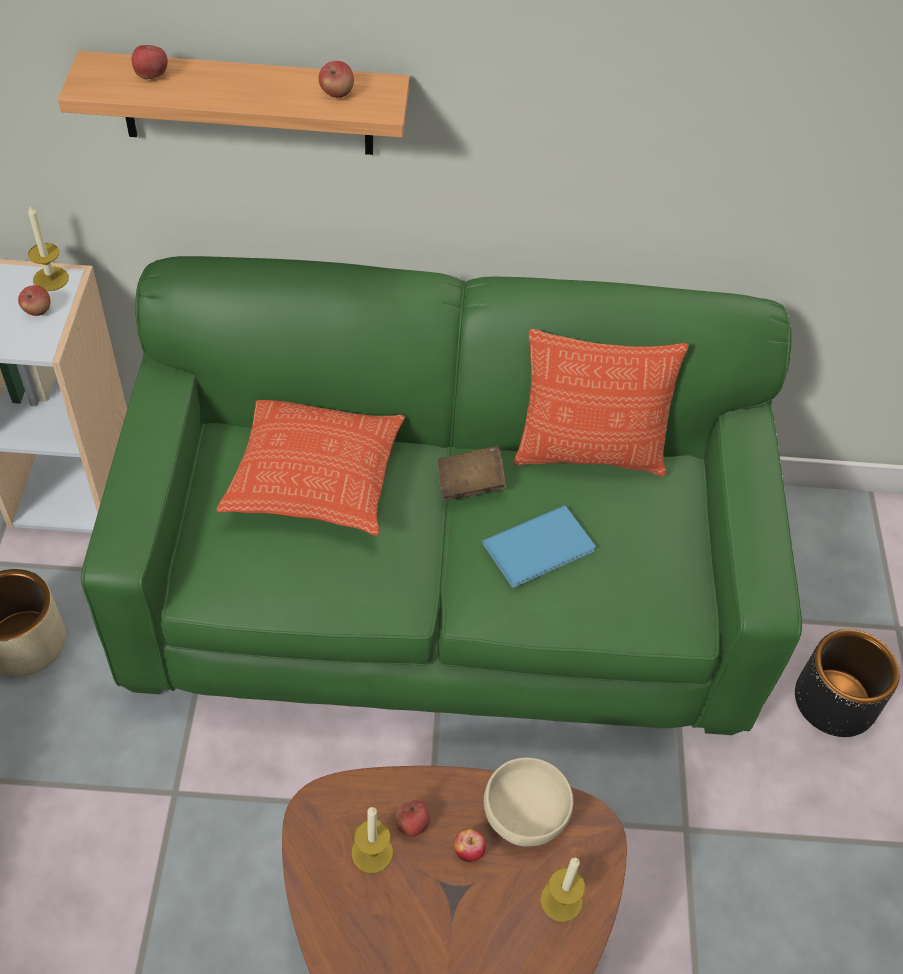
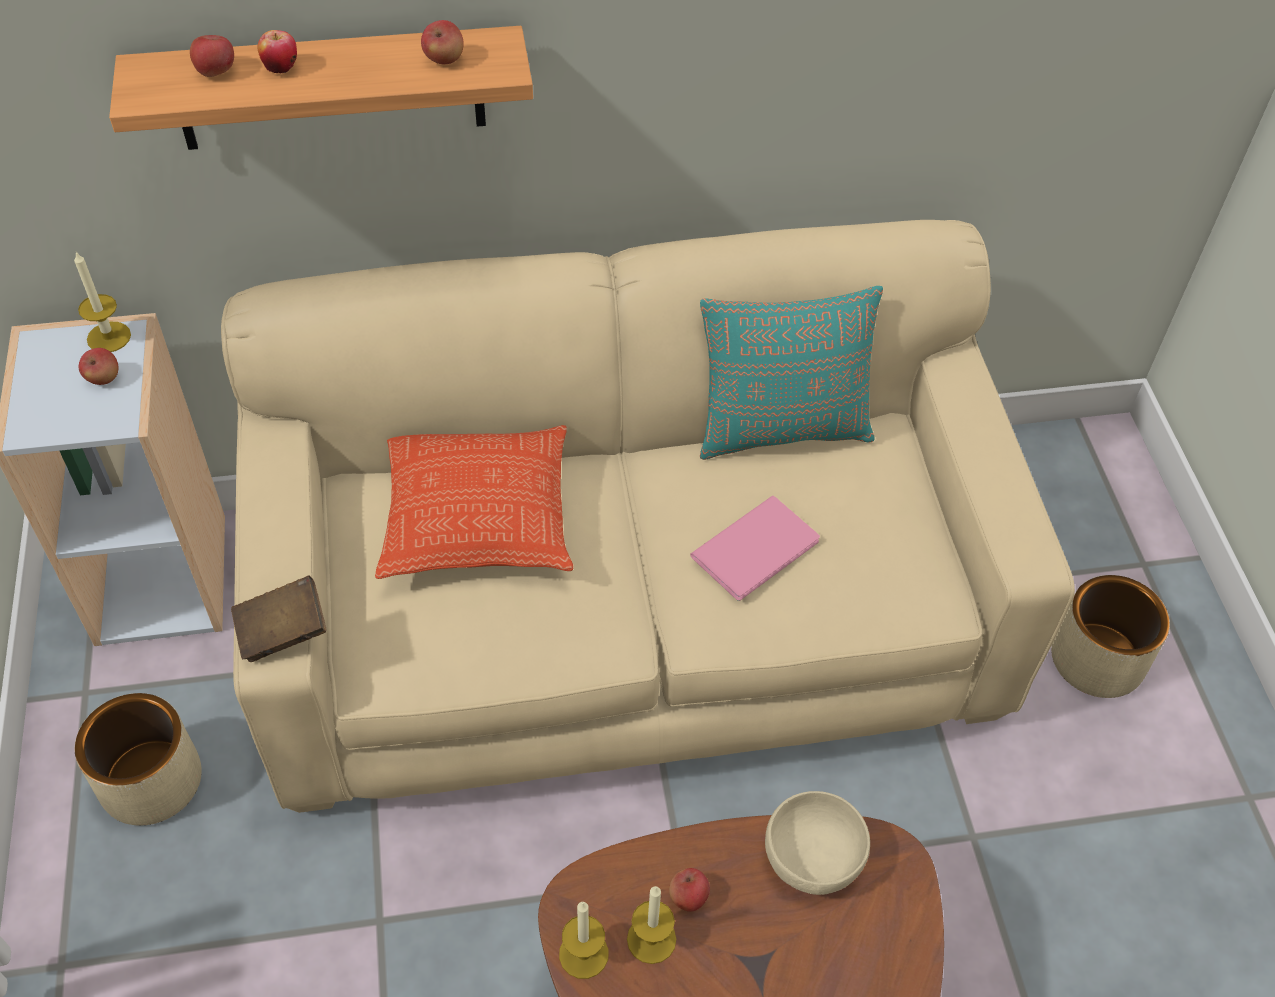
camera: 10 degrees left, 0 degrees up
green sofa [81,256,802,735] -> beige sofa [221,220,1075,813]
brown book [437,446,506,501] -> brown book moved to [231,576,327,662]
apple [454,829,486,862] -> apple moved to [258,30,297,73]
blue book [482,505,595,588] -> pink book [690,496,820,601]
orange pillow [513,329,688,477] -> turquoise pillow [700,286,883,460]
candle [540,858,585,922] -> candle moved to [559,902,608,979]
black planter [795,629,900,737] -> beige planter [1051,575,1170,698]

